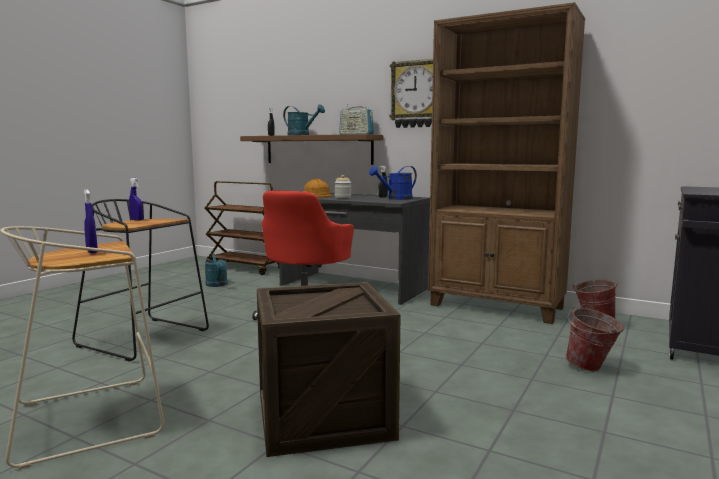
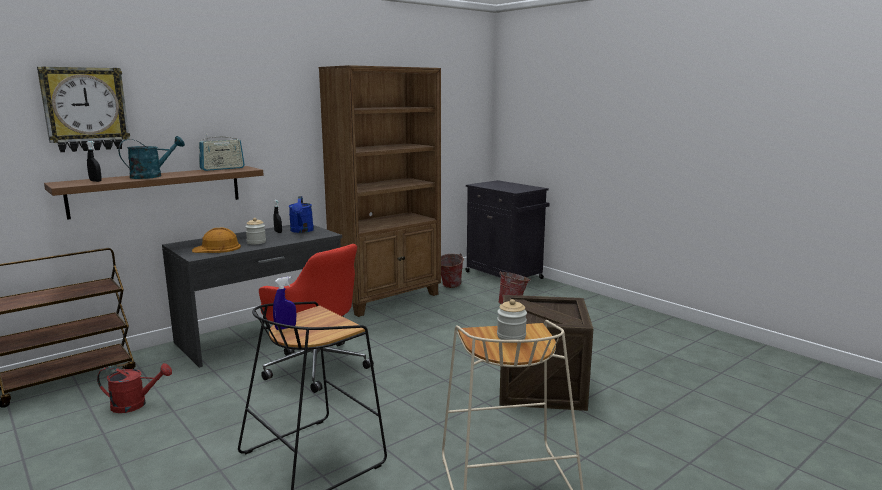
camera: 70 degrees left, 5 degrees up
blue spray bottle [84,189,98,254] -> jar [497,299,527,340]
turquoise watering can [205,254,228,287] -> red watering can [97,363,172,413]
wall clock [389,59,433,128] -> wall clock moved to [37,66,130,152]

